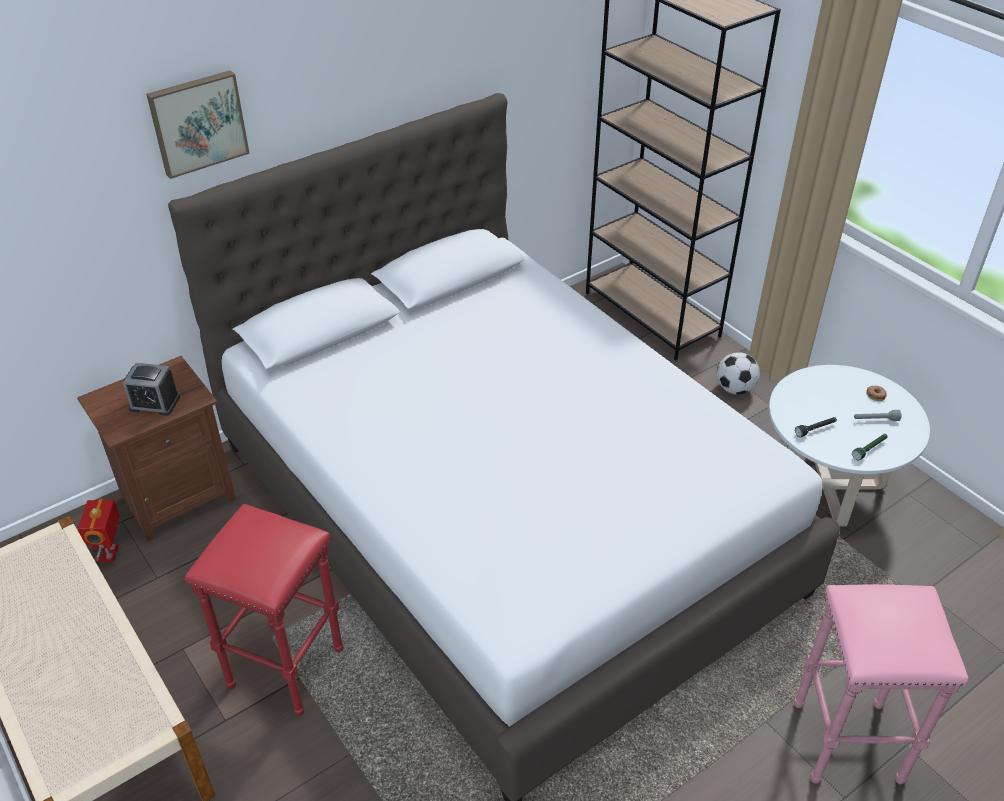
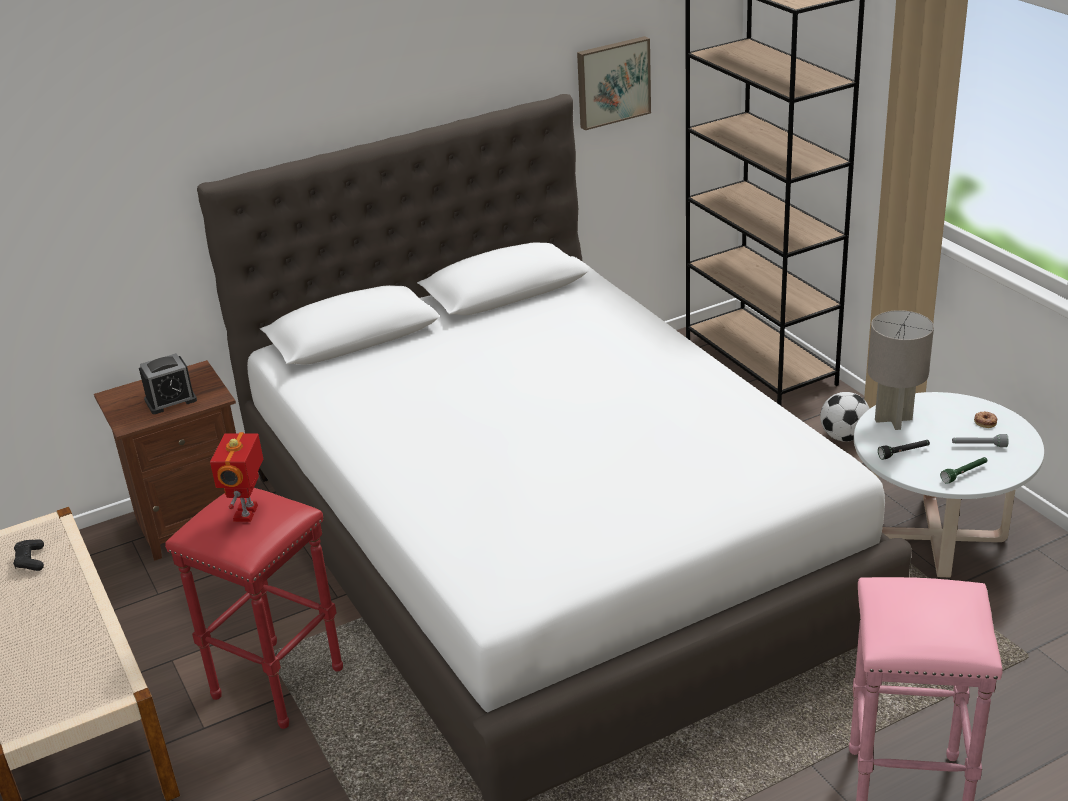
camera: 10 degrees right, 10 degrees down
toy robot [78,499,120,562] -> toy robot moved to [210,432,263,522]
alarm clock [123,363,180,416] -> alarm clock turned 45 degrees counterclockwise [139,353,197,414]
picture [146,70,250,179] -> picture moved to [577,36,651,130]
none -> black game controller [13,539,44,571]
none -> grey table lamp [868,310,934,430]

